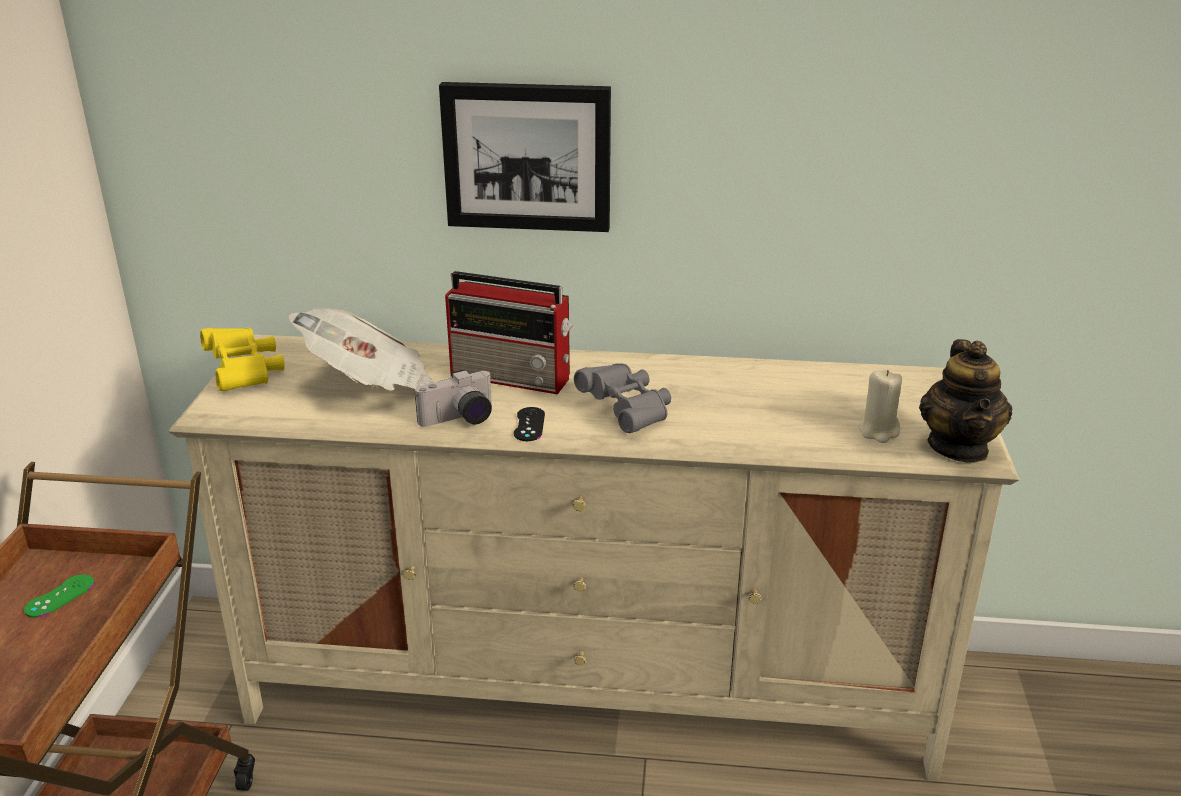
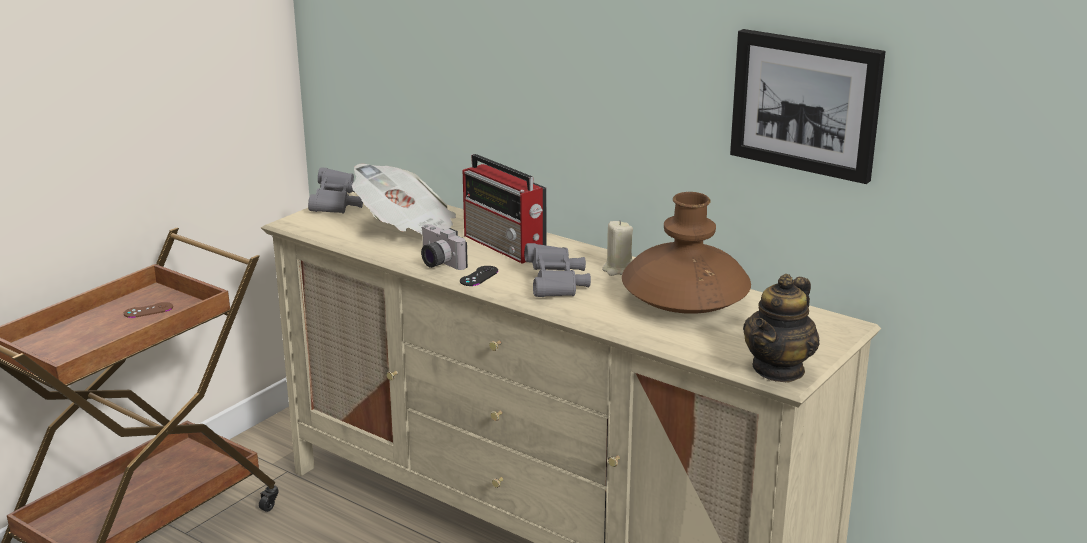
camera: 30 degrees right, 5 degrees down
green game controller [24,574,94,618] -> brown game controller [124,302,173,318]
yellow binoculars [200,328,285,391] -> grey binoculars [308,167,363,214]
camera [415,369,492,427] -> camera turned 45 degrees clockwise [421,224,468,270]
picture [439,82,611,232] -> picture moved to [730,29,886,184]
beige candle [859,370,902,443] -> beige candle moved to [602,220,633,276]
none -> brown vase [622,192,751,314]

